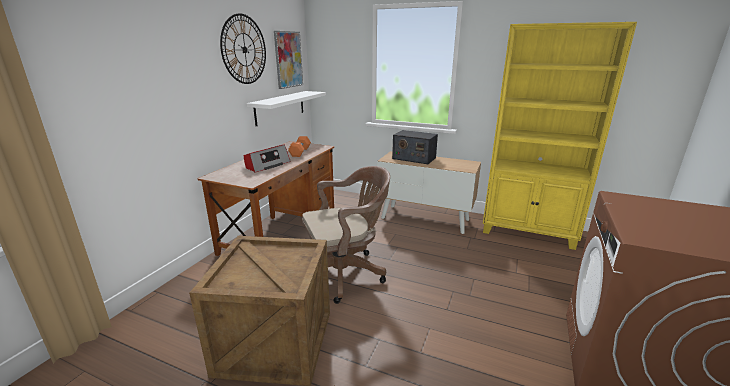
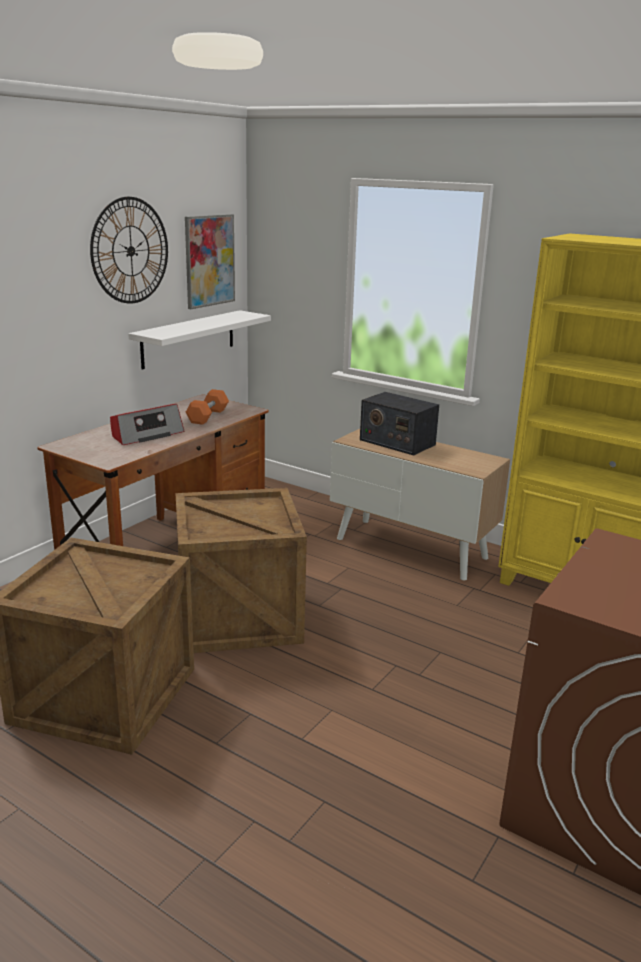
camera: 10 degrees right, 0 degrees up
brown office chair [302,166,390,304] -> crate [175,488,307,653]

